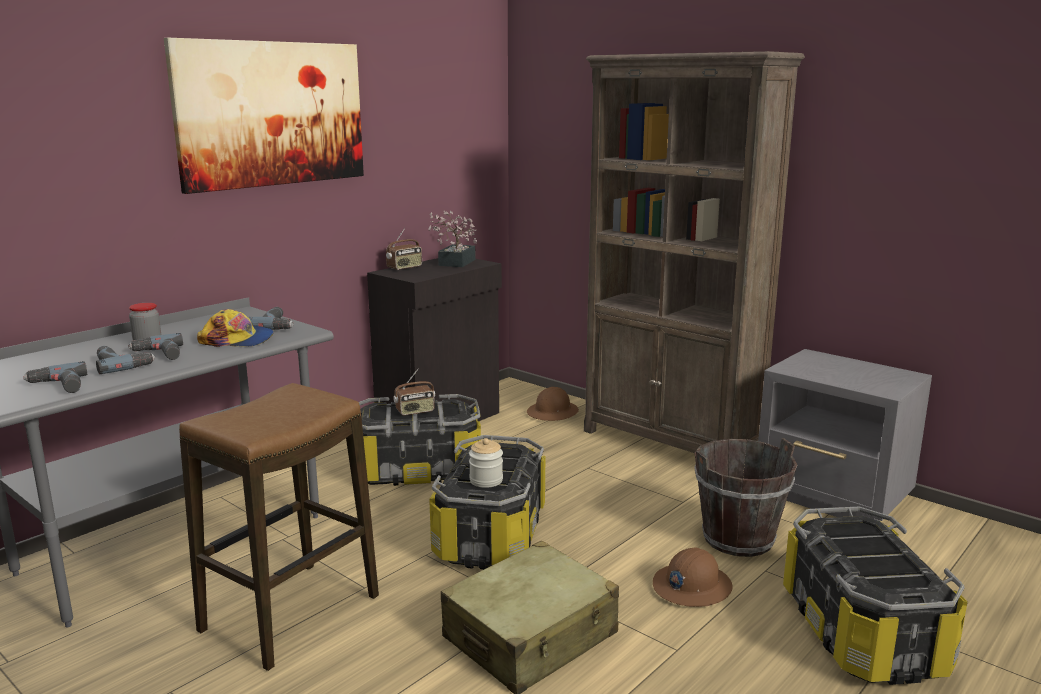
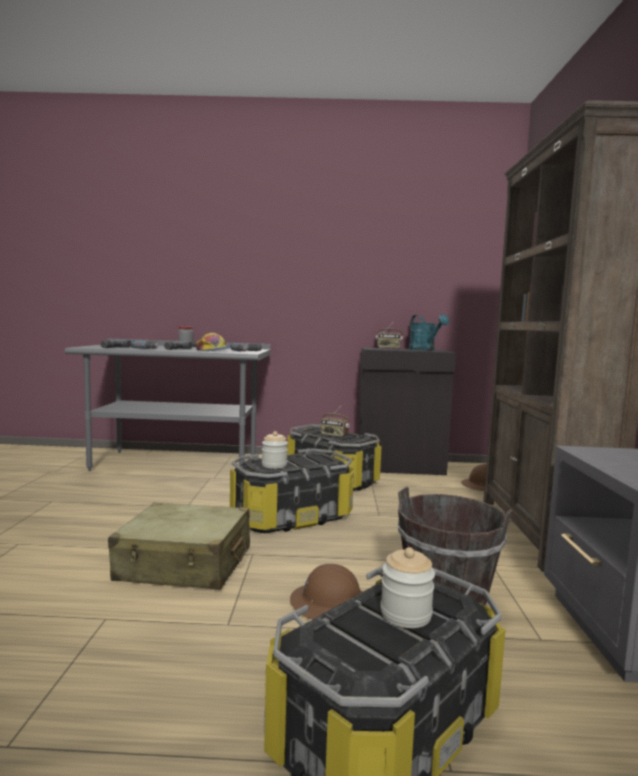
camera: 50 degrees right, 10 degrees down
picture [164,38,364,194] -> none
stool [179,383,379,671] -> none
potted plant [428,211,477,267] -> turquoise watering can [409,314,449,351]
none -> jar [380,547,435,628]

